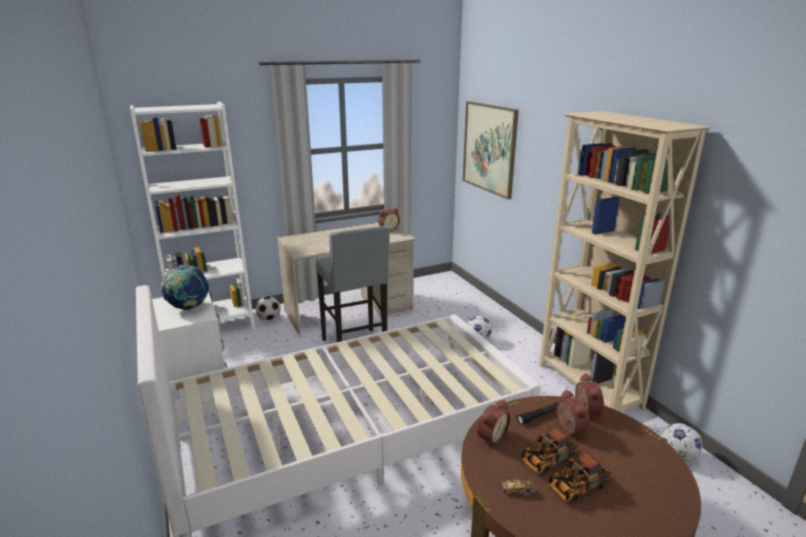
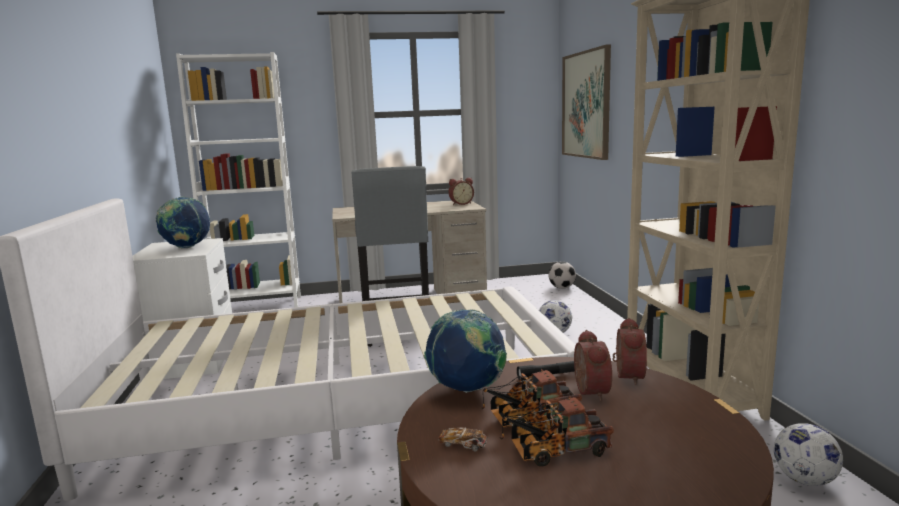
camera: 15 degrees right, 10 degrees down
football [255,296,280,320] -> football moved to [548,261,576,289]
alarm clock [477,399,510,447] -> globe [424,309,507,393]

